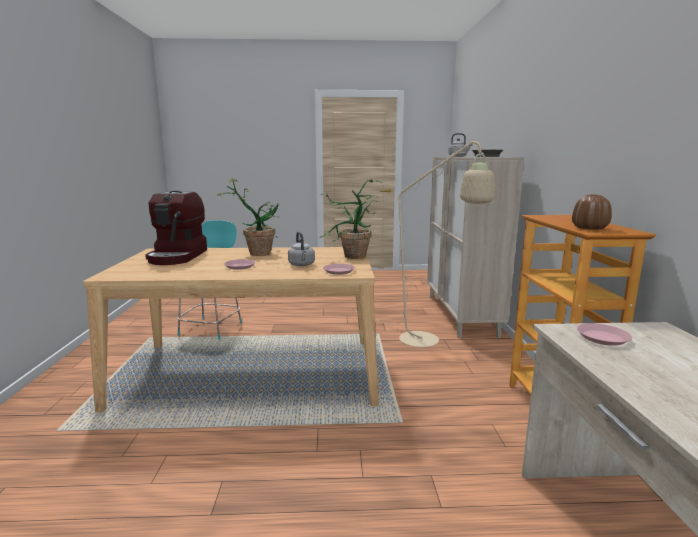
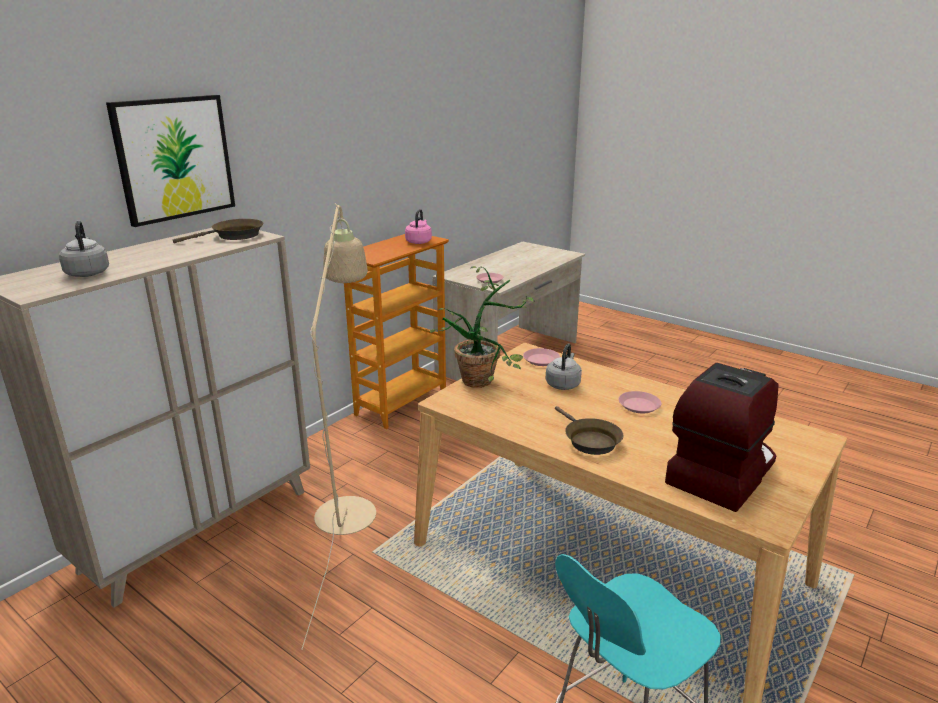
camera: 140 degrees left, 10 degrees up
potted plant [217,179,280,256] -> brown frying pan [555,406,623,455]
brown vase [572,195,612,230] -> pink kettle [405,209,432,244]
none -> picture [106,95,235,227]

